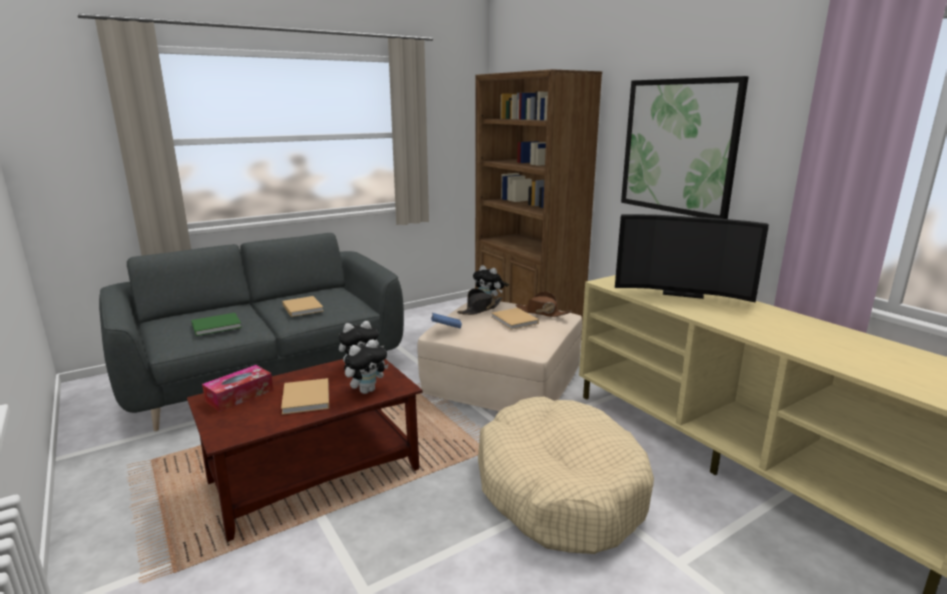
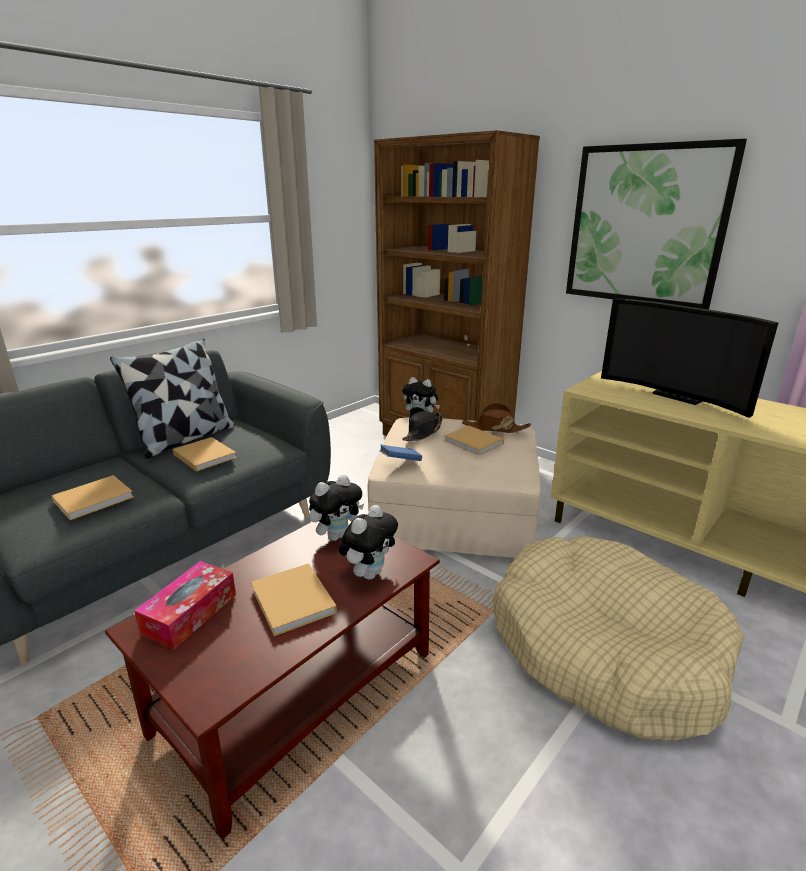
camera: 15 degrees left, 5 degrees up
green book [191,313,242,336] -> beige book [51,475,134,520]
television [615,214,769,303] -> television turned 45 degrees clockwise [601,298,778,418]
none -> pillow [110,338,235,459]

